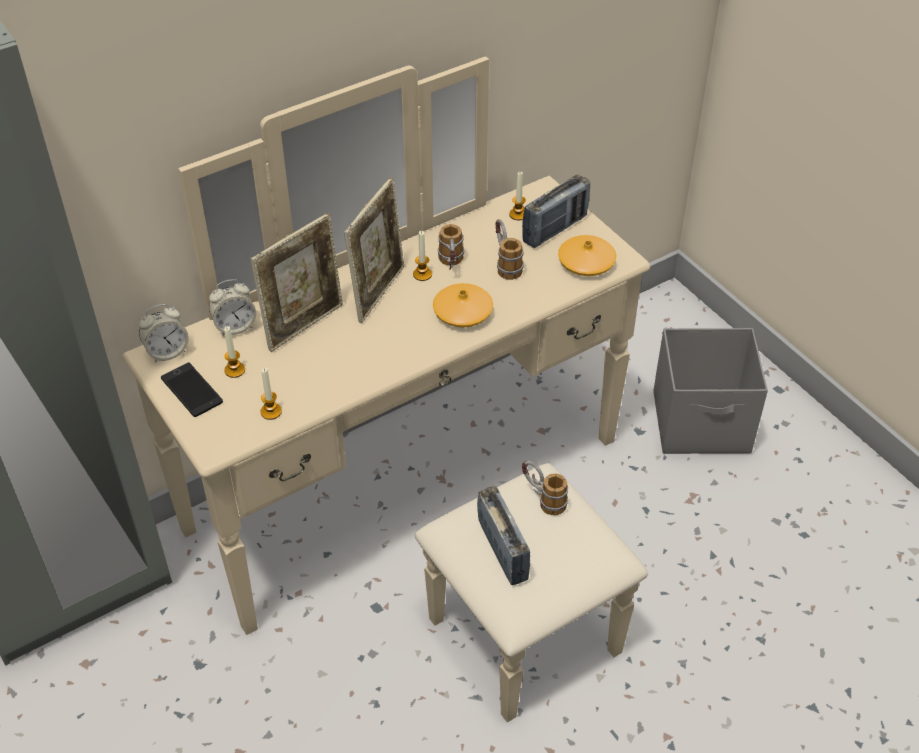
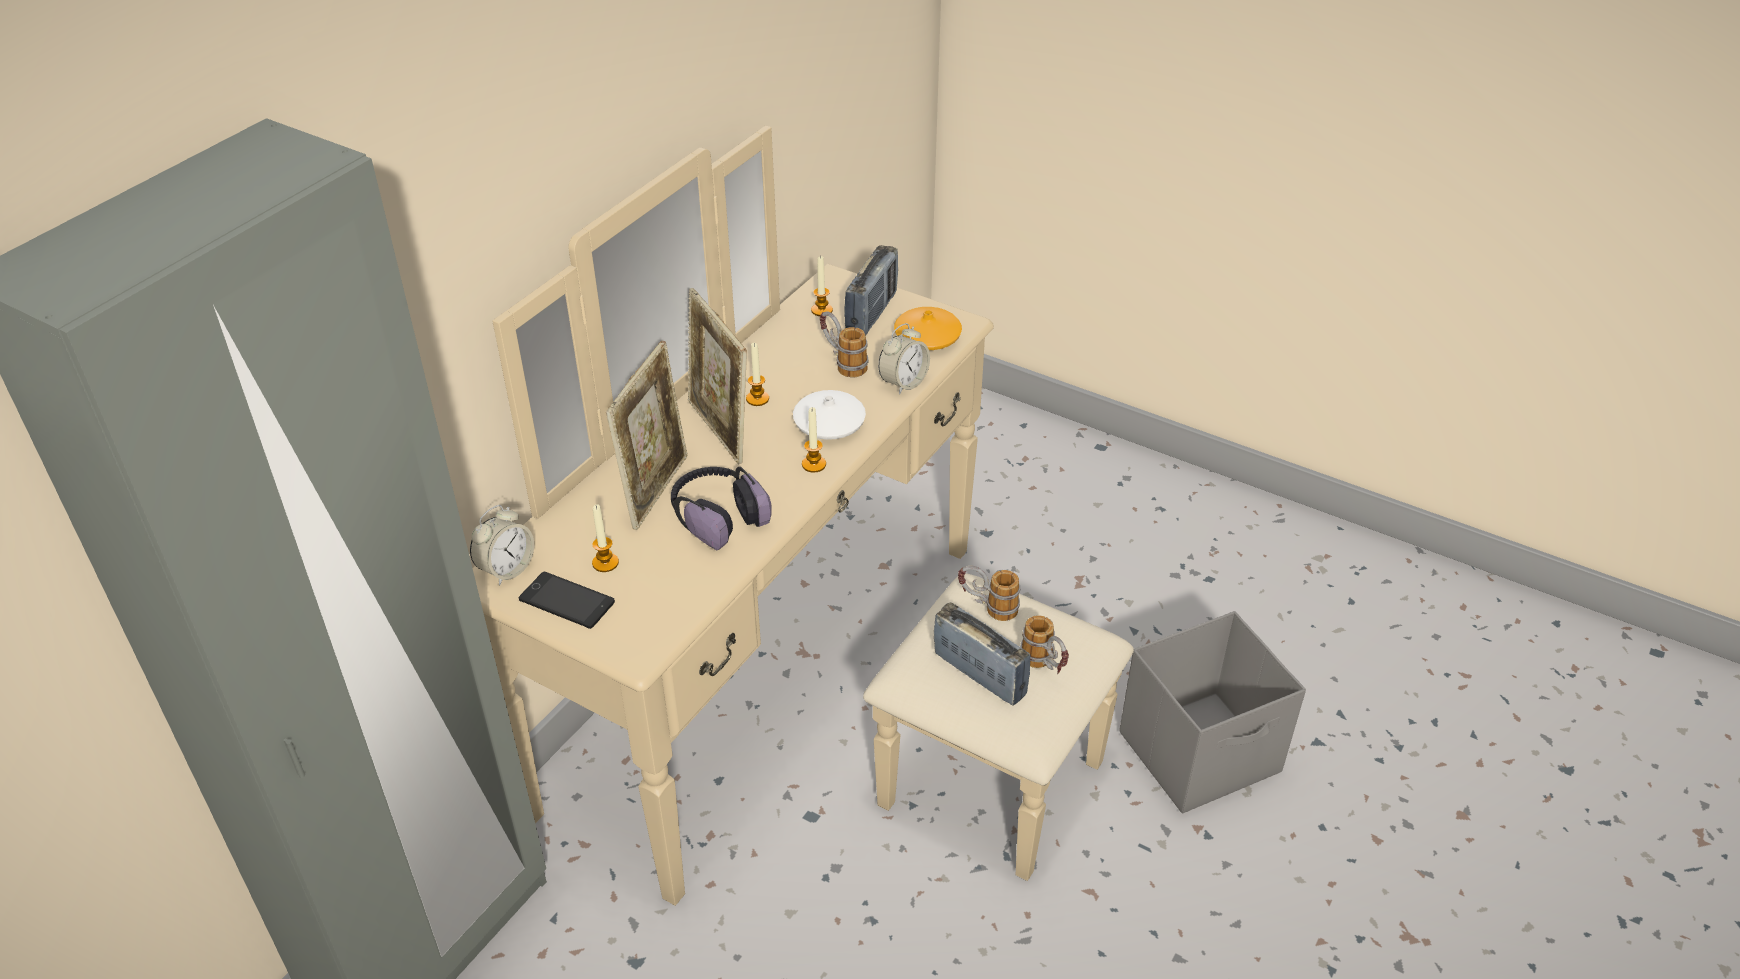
camera: 25 degrees left, 5 degrees down
alarm clock [209,279,256,336] -> alarm clock moved to [878,323,930,395]
candle [260,368,282,420] -> candle moved to [802,407,826,473]
picture frame [344,178,405,323] -> picture frame turned 150 degrees clockwise [688,288,747,465]
orange vase [433,283,493,328] -> white vase [793,390,866,440]
mug [438,224,464,270] -> mug moved to [1020,615,1069,674]
grey storage box [653,328,768,454] -> grey storage box moved to [1119,611,1306,813]
none -> headphones [671,467,772,550]

